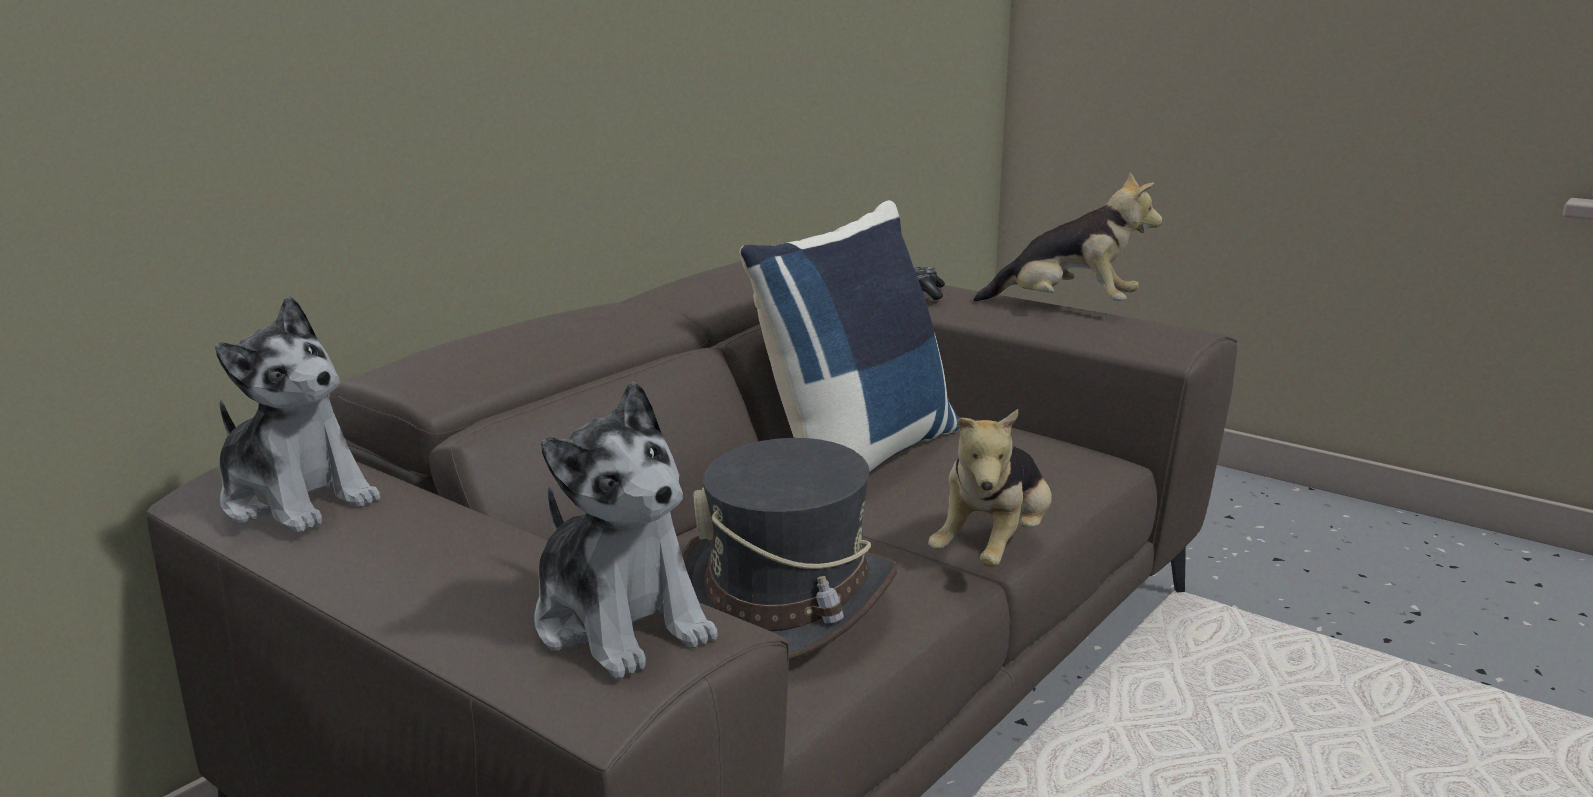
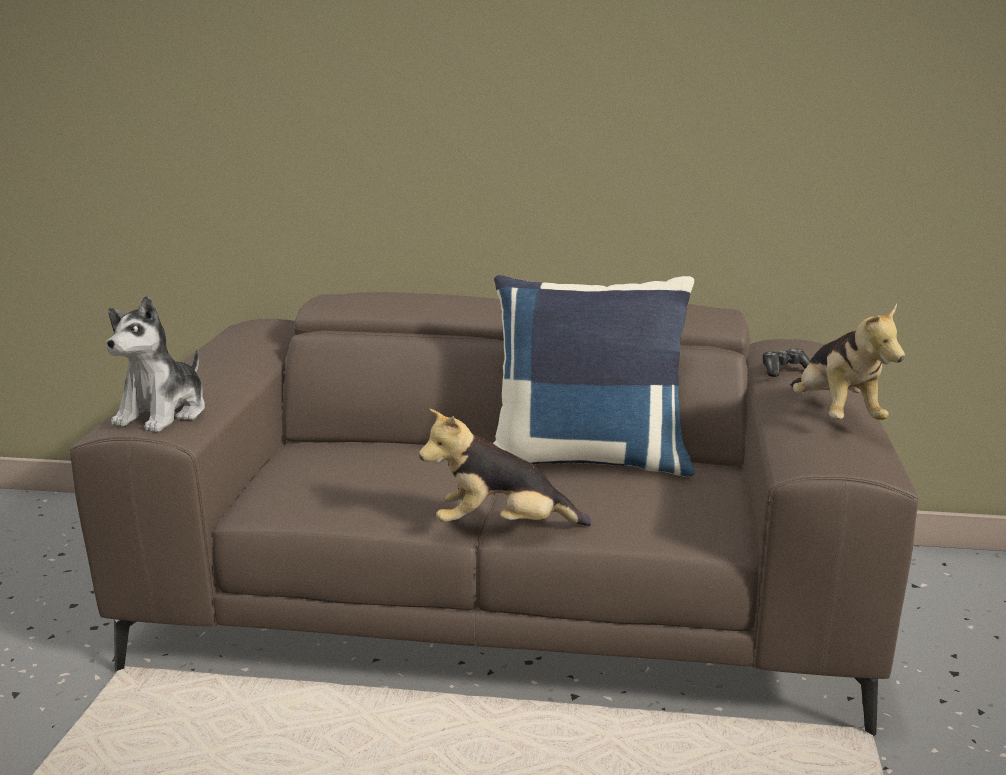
camera: 60 degrees right, 0 degrees up
plush toy [215,296,381,532] -> none
grey hat [682,438,898,661] -> none

